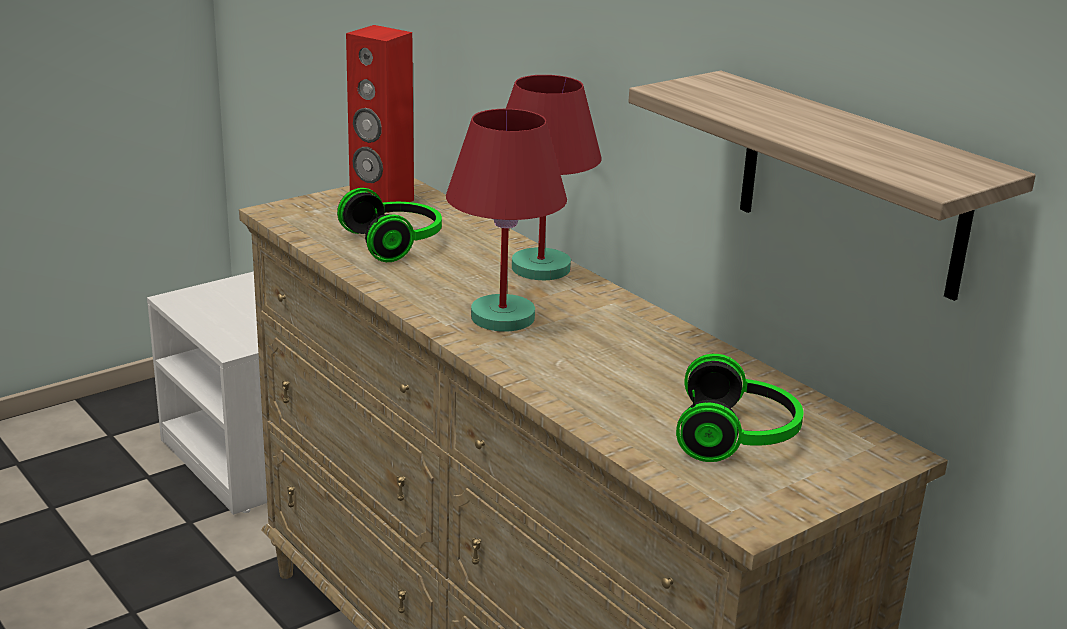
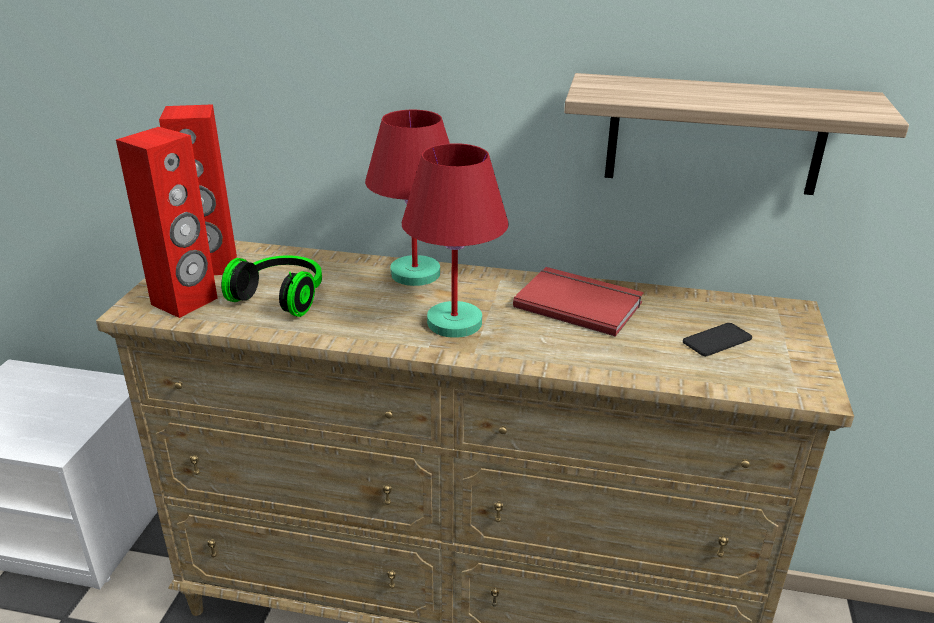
camera: 40 degrees left, 5 degrees up
headphones [676,354,803,462] -> phone [683,323,752,356]
none -> red speaker [116,127,218,318]
none -> red book [513,267,644,337]

